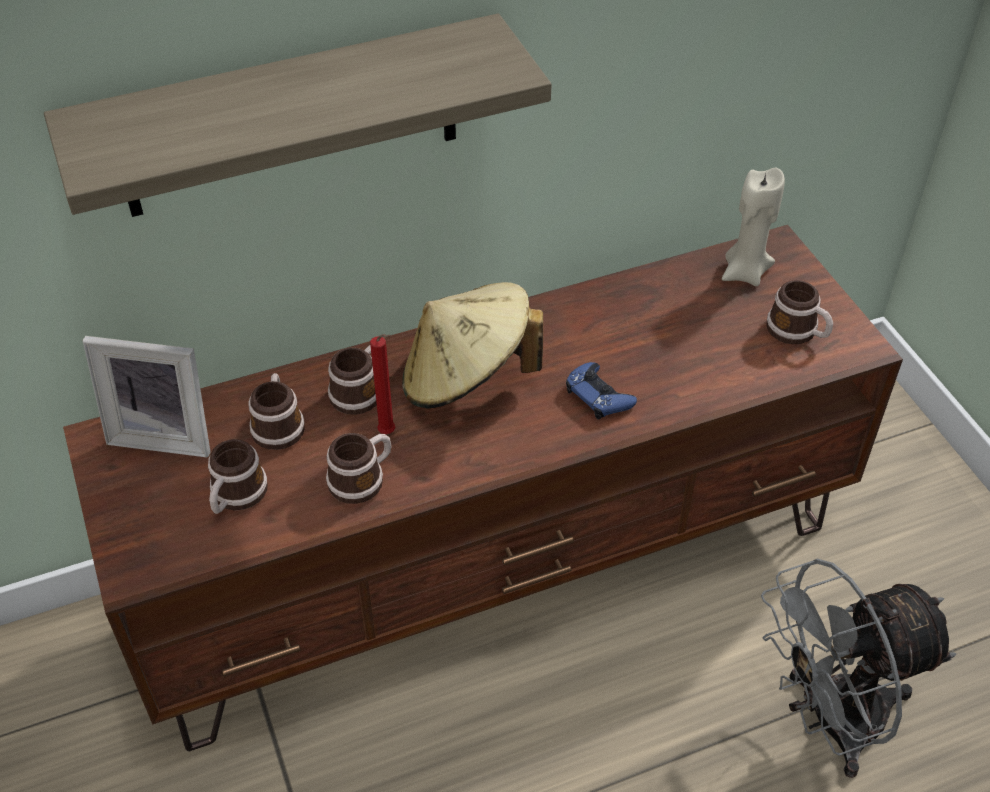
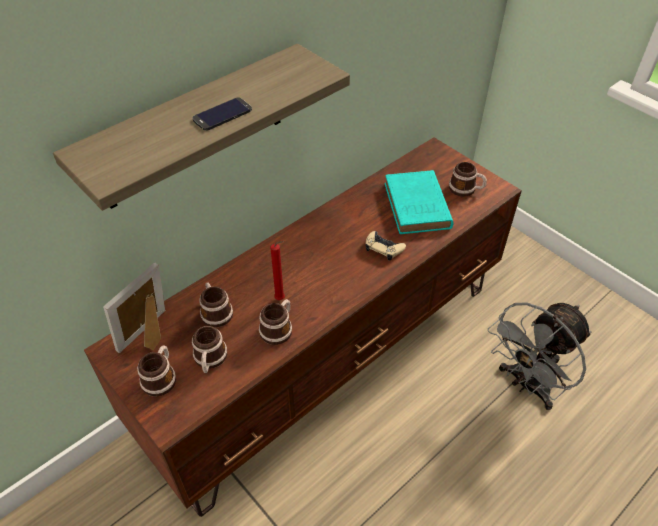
camera: 20 degrees left, 0 degrees up
picture frame [83,336,211,458] -> picture frame turned 135 degrees clockwise [103,263,165,353]
mug [328,345,377,415] -> mug moved to [137,345,176,397]
beige hat [402,282,543,409] -> none
blue game controller [566,362,637,420] -> beige game controller [365,231,406,261]
beige candle [722,167,785,286] -> none
none -> phone [192,98,252,131]
none -> turquoise book [384,170,454,234]

